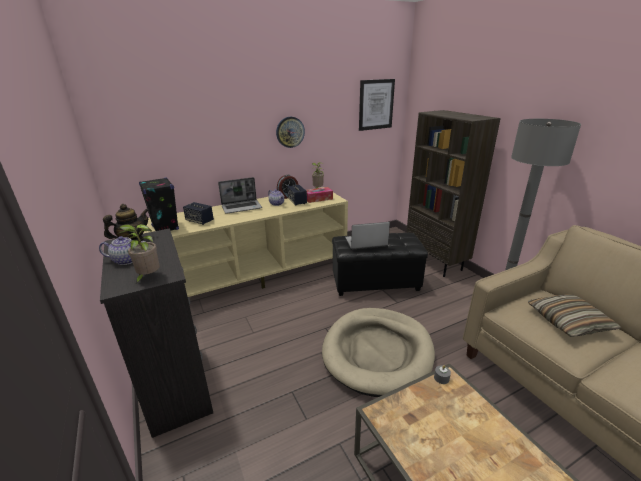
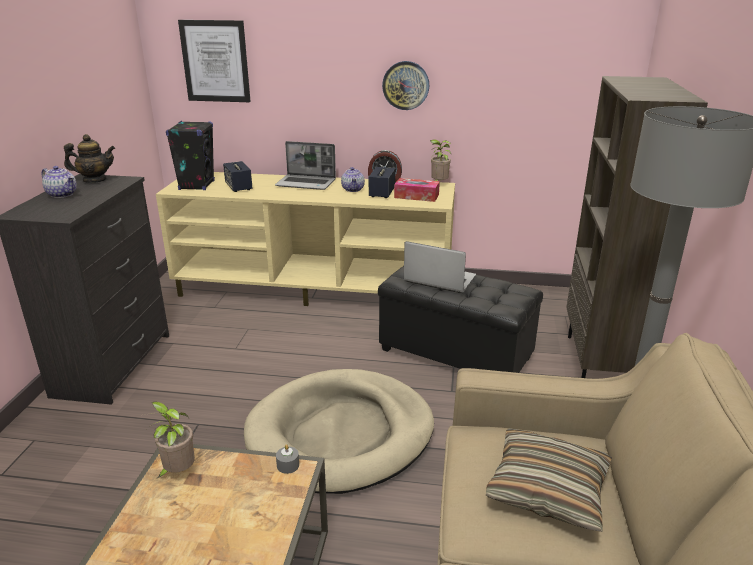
camera: 35 degrees right, 0 degrees up
potted plant [117,224,160,285] -> potted plant moved to [145,402,195,478]
picture [359,79,395,131] -> picture moved to [178,20,251,102]

